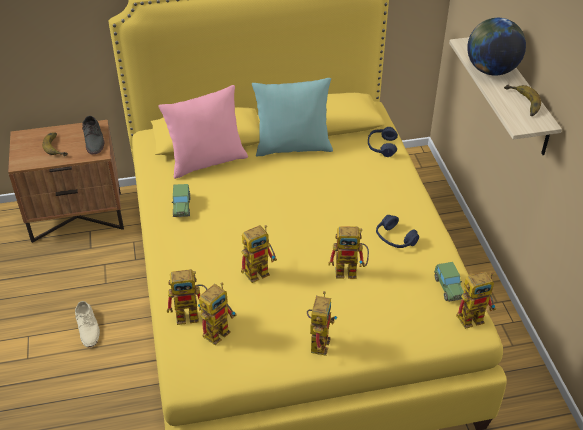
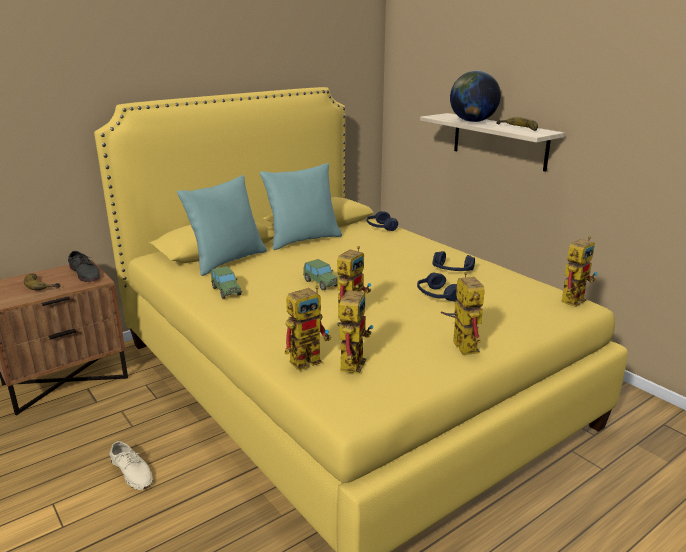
camera: 25 degrees left, 20 degrees down
pink pillow [158,85,248,179] -> turquoise pillow [177,175,267,276]
toy robot [328,226,369,279] -> blue headphones [417,273,458,302]
toy car [434,262,464,301] -> toy car moved to [303,259,337,290]

